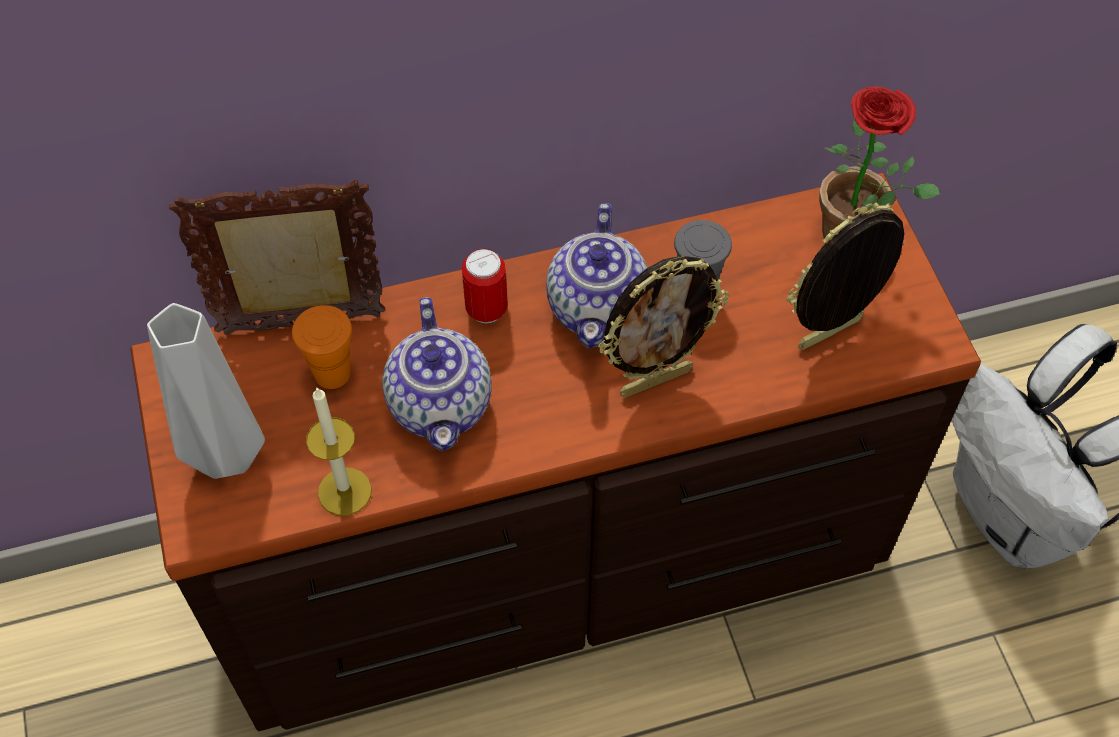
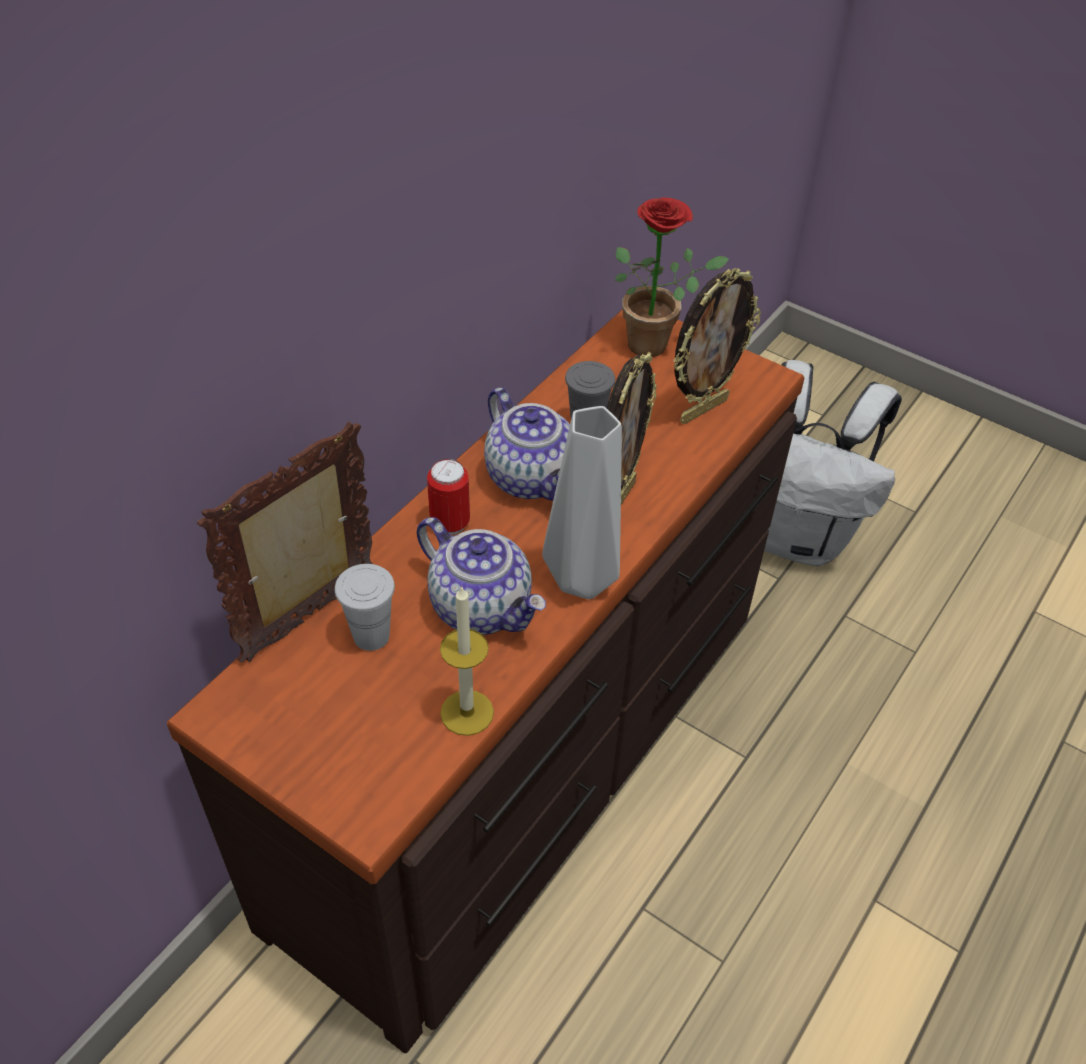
camera: 40 degrees left, 10 degrees down
grey vase [147,303,265,479] -> grey vase moved to [542,406,622,599]
orange cup [292,305,352,389] -> white cup [335,564,395,651]
picture frame [786,203,905,350] -> picture frame turned 150 degrees counterclockwise [673,268,761,424]

